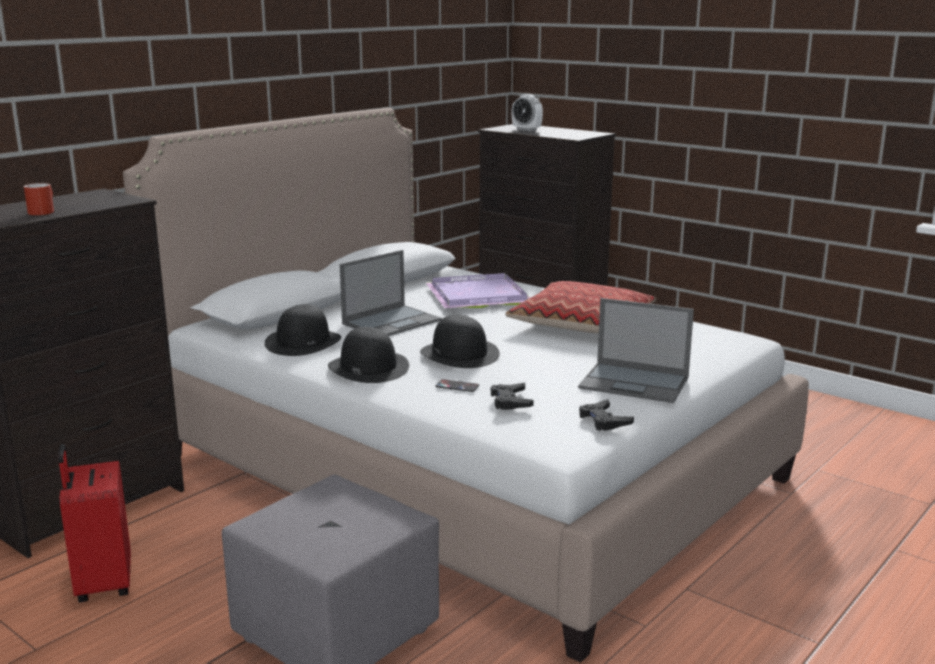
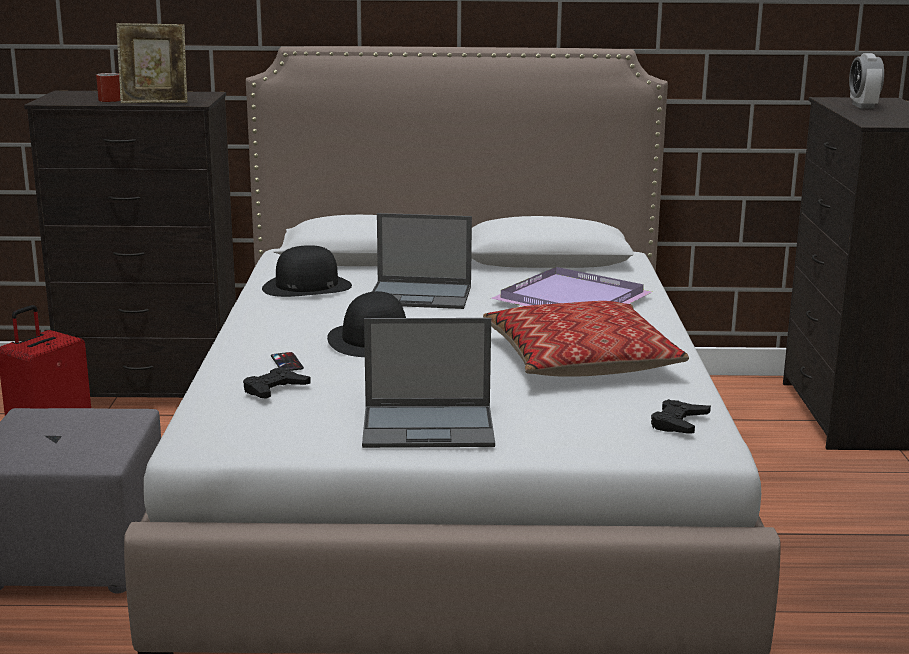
camera: 50 degrees right, 0 degrees up
black hat [328,327,409,383] -> none
laptop [578,298,694,403] -> laptop turned 75 degrees counterclockwise [362,318,495,448]
black game controller [579,399,634,431] -> black game controller moved to [651,399,711,434]
none -> picture frame [116,23,188,103]

